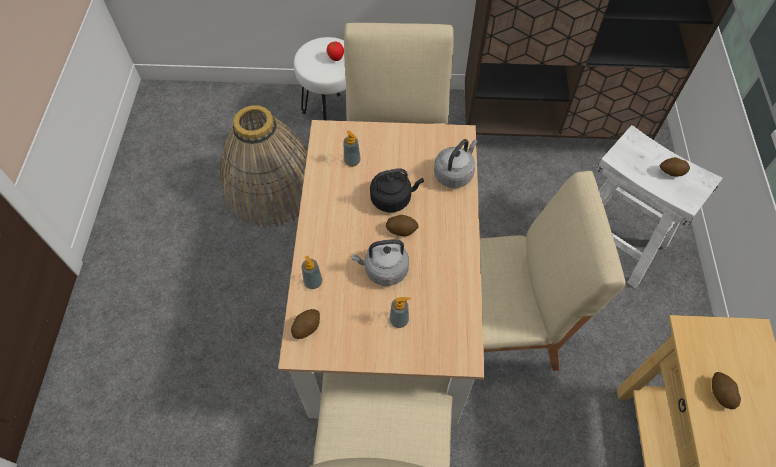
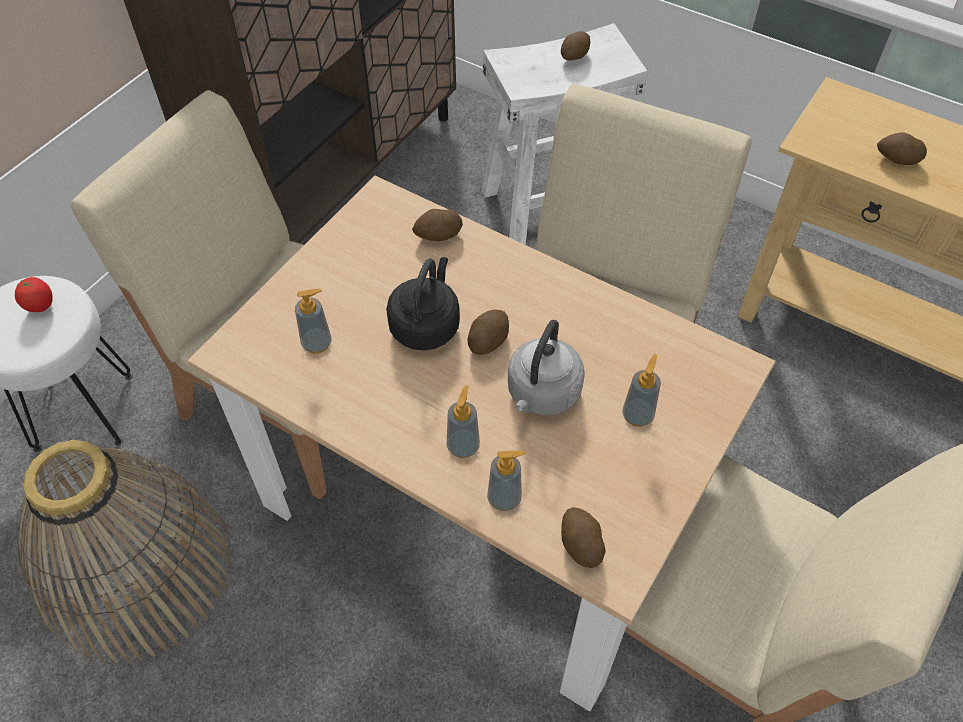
camera: 60 degrees left, 5 degrees down
grey kettle [434,139,477,188] -> potato [412,209,463,242]
none -> soap dispenser [447,385,480,458]

